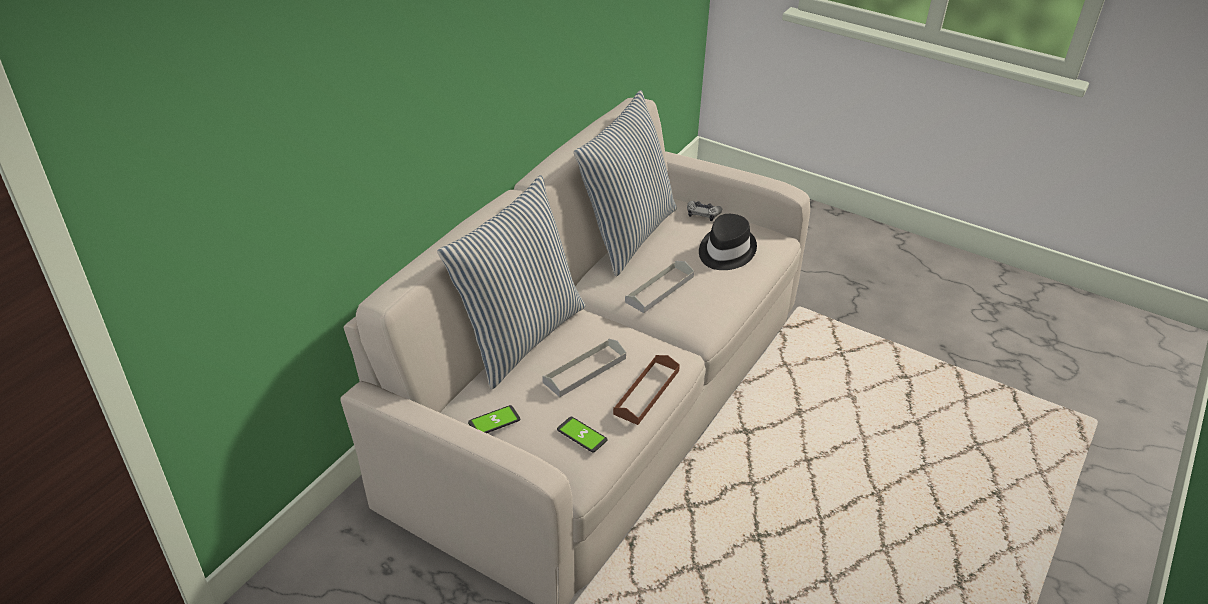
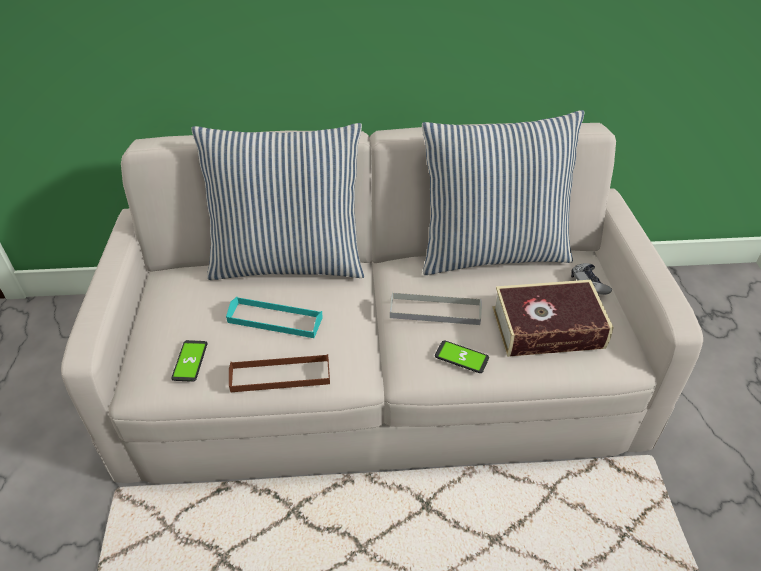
camera: 55 degrees right, 5 degrees up
phone [468,405,520,433] -> phone moved to [435,340,489,373]
grey tray [542,339,626,397] -> turquoise tray [226,297,323,338]
black hat [699,214,757,270] -> book [493,280,614,357]

